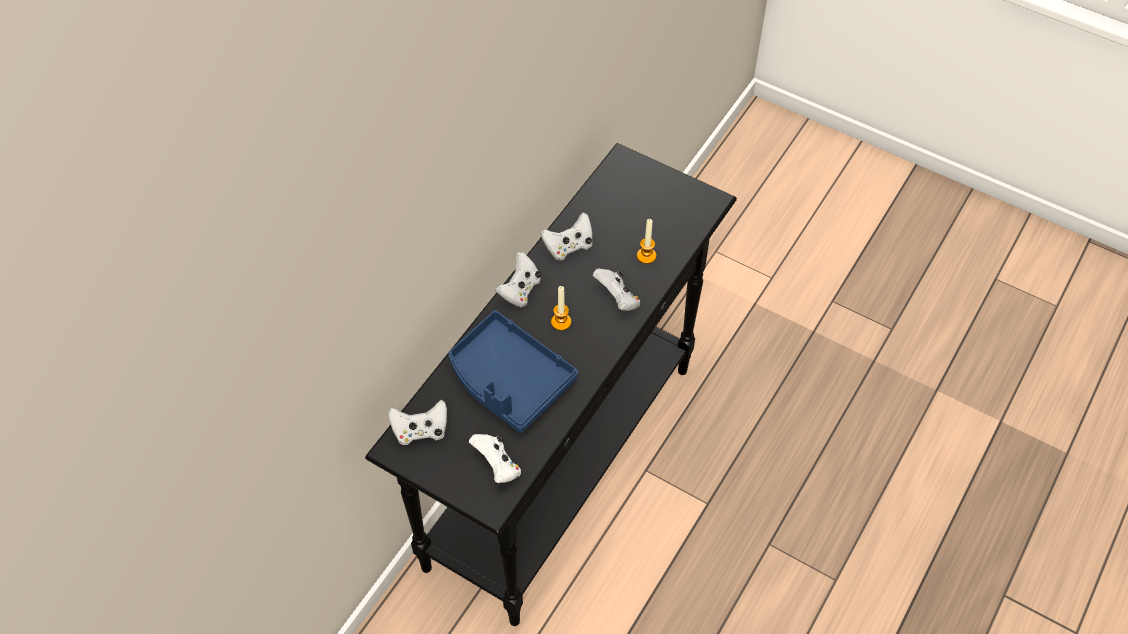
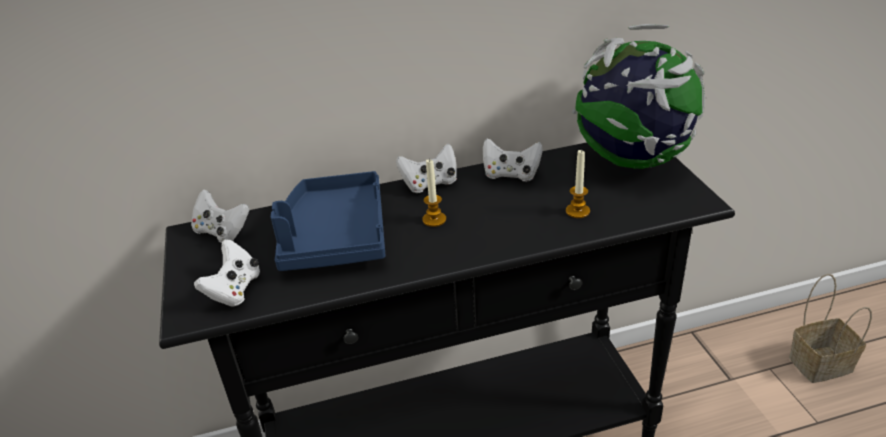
camera: 45 degrees right, 20 degrees down
white game controller [593,268,640,311] -> none
none -> globe [572,24,705,169]
none -> basket [789,274,872,383]

